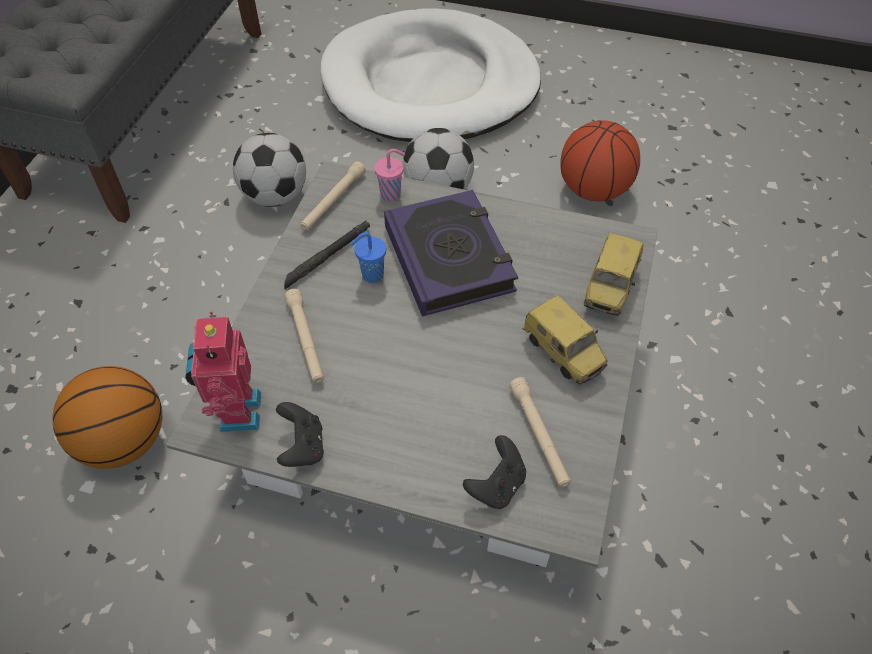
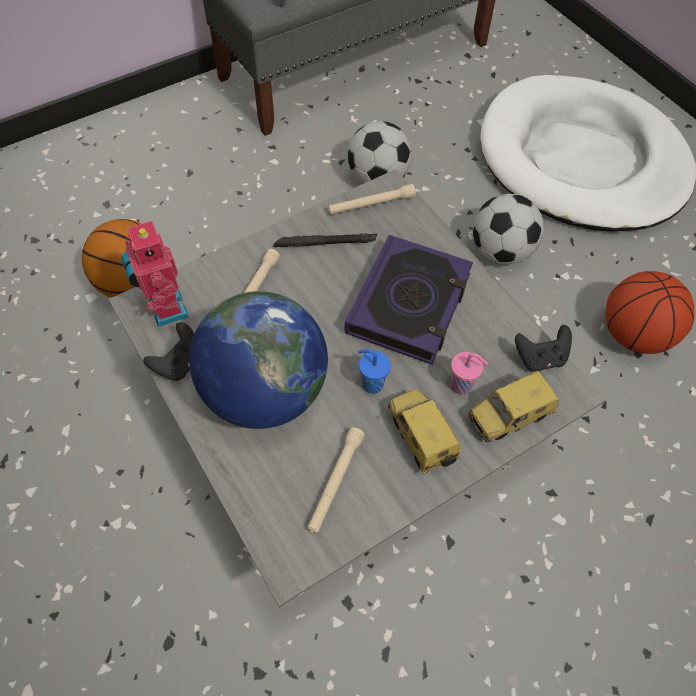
camera: 40 degrees right, 5 degrees up
toy robot [185,311,261,432] -> toy robot turned 60 degrees counterclockwise [121,219,189,327]
blue cup [350,232,386,283] -> blue cup moved to [358,349,391,394]
pink cup [374,149,405,202] -> pink cup moved to [451,352,488,395]
black game controller [463,435,526,509] -> black game controller moved to [515,325,572,372]
toy car [522,295,607,384] -> toy car turned 150 degrees clockwise [388,389,460,474]
none -> globe [189,291,328,429]

